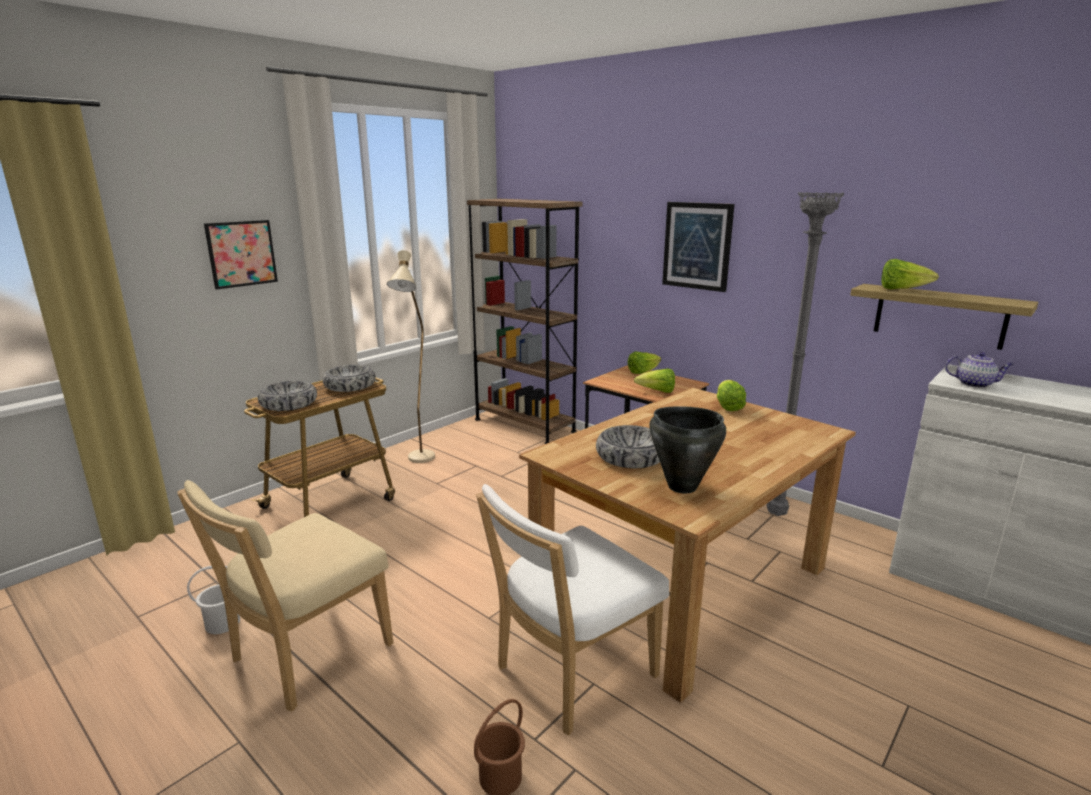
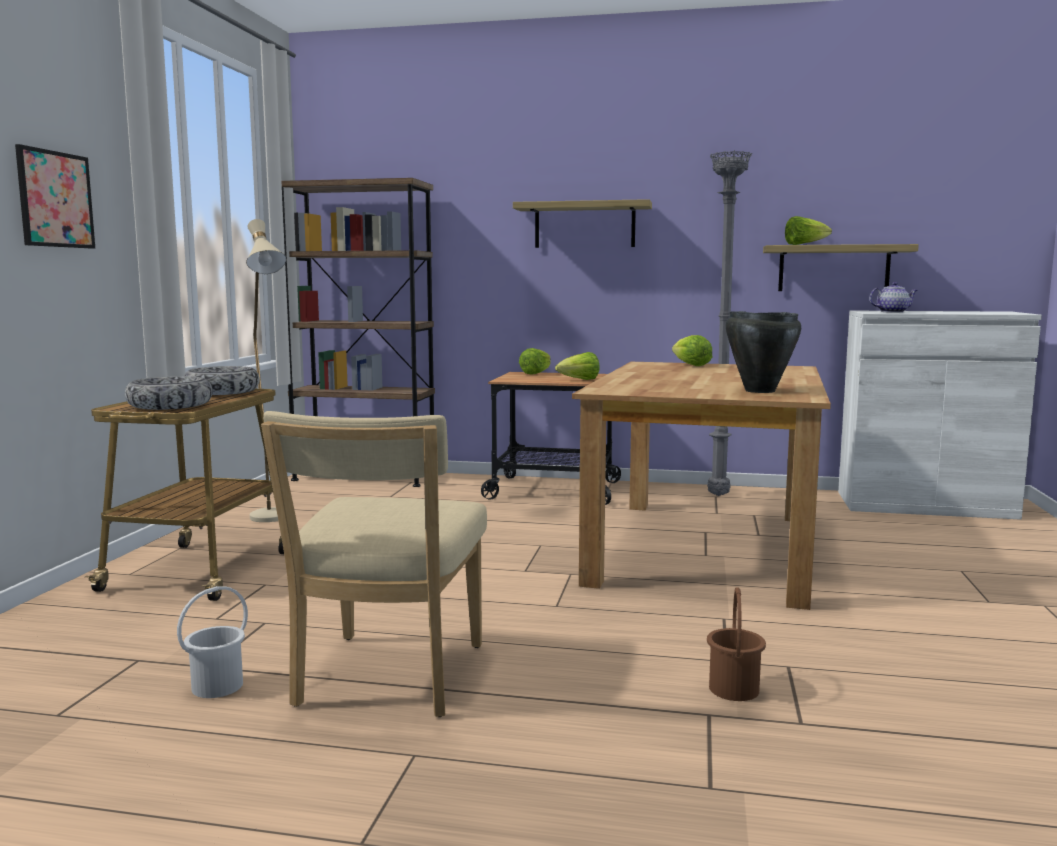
camera: 30 degrees left, 10 degrees down
white chair [476,484,669,735] -> none
bowl [596,425,660,468] -> none
picture [662,202,735,292] -> shelf [513,199,652,248]

